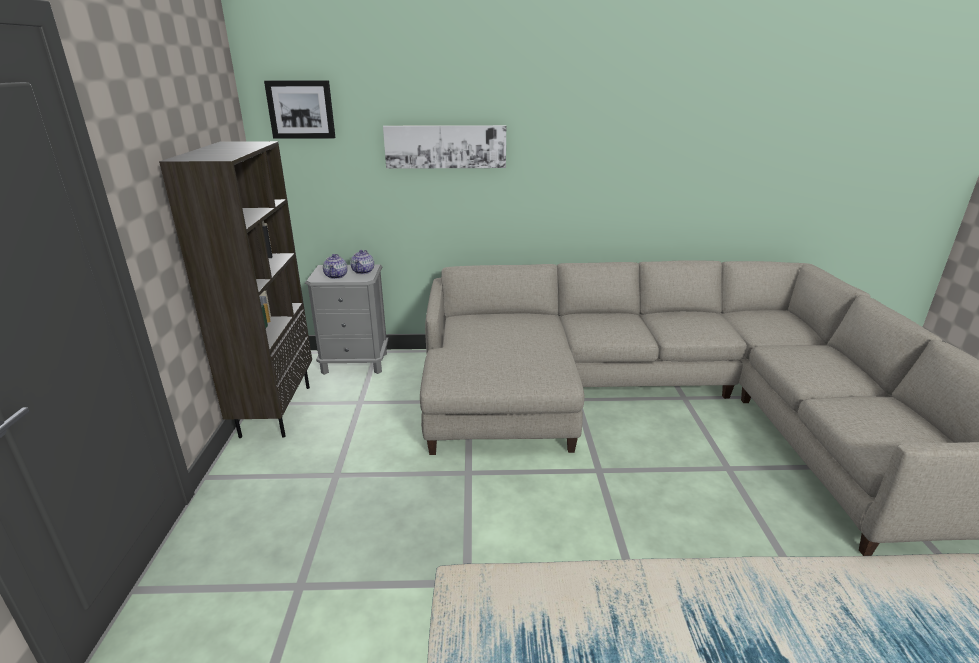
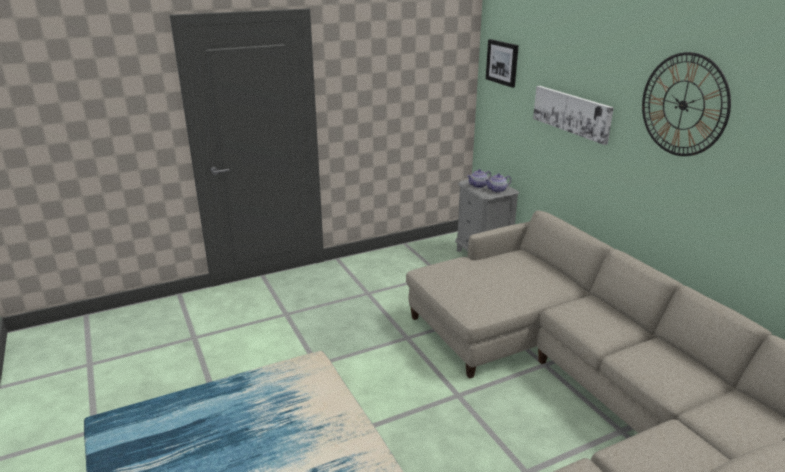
camera: 65 degrees right, 0 degrees up
brown bookcase [159,141,312,438] -> none
none -> wall clock [642,52,731,156]

